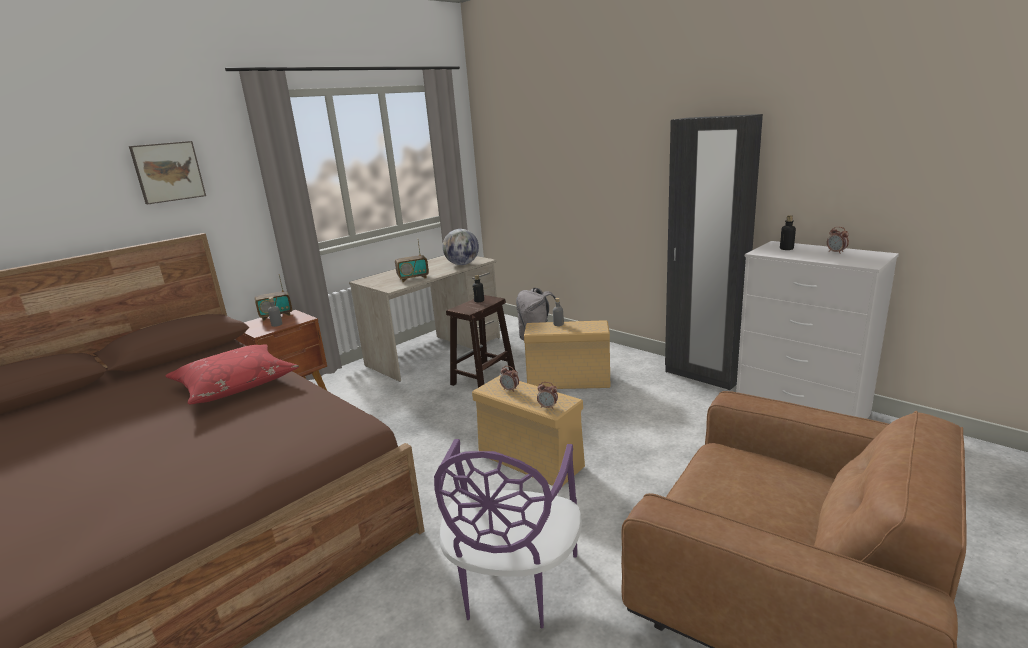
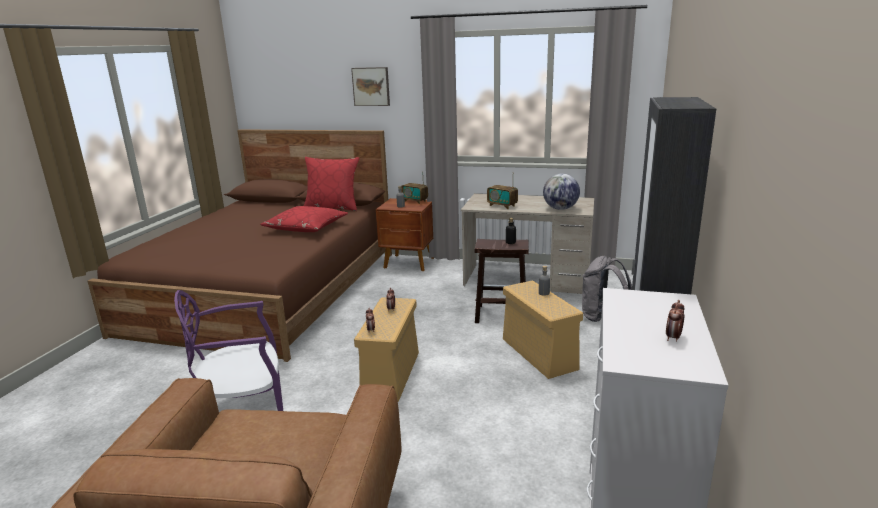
camera: 60 degrees right, 0 degrees up
bottle [780,215,796,250] -> none
none -> red pillow [303,157,359,211]

